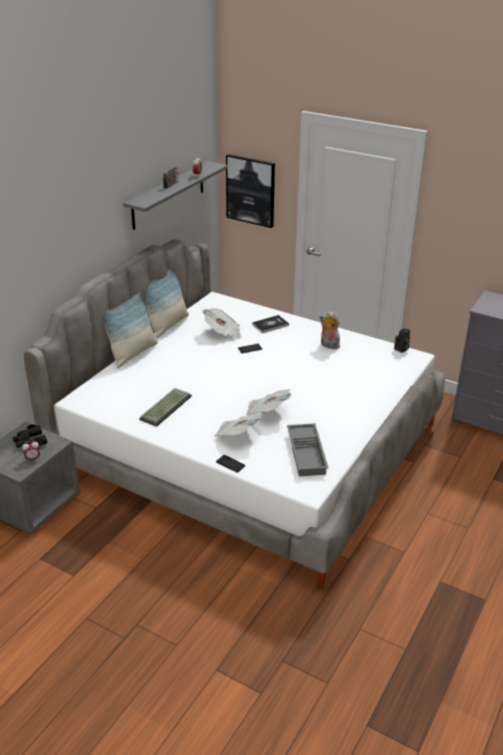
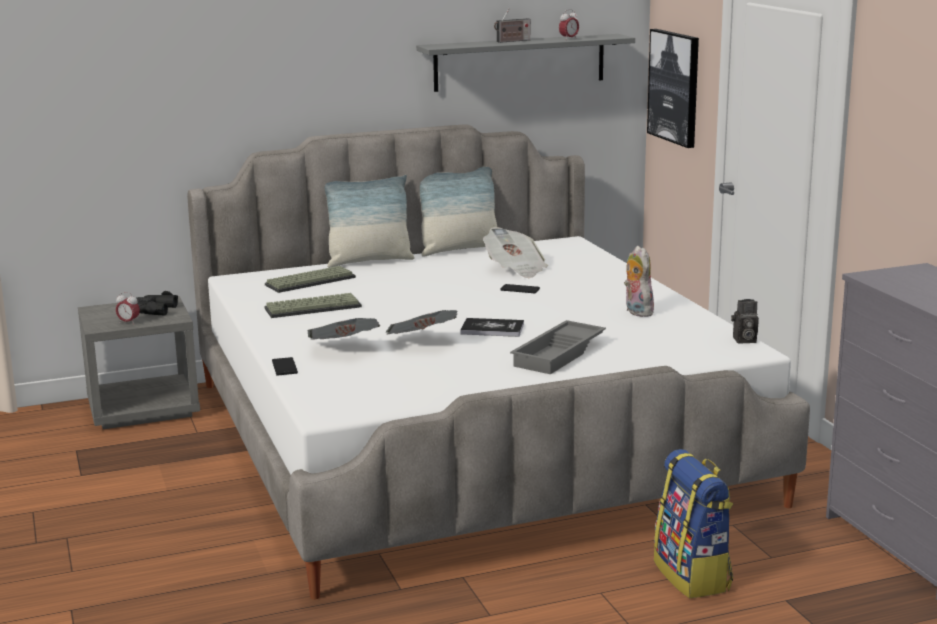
camera: 40 degrees right, 15 degrees down
book [252,315,289,333] -> book moved to [460,318,524,337]
grey tray [287,423,328,476] -> grey tray moved to [510,320,606,374]
none -> keyboard [265,266,356,293]
none -> backpack [654,449,733,599]

